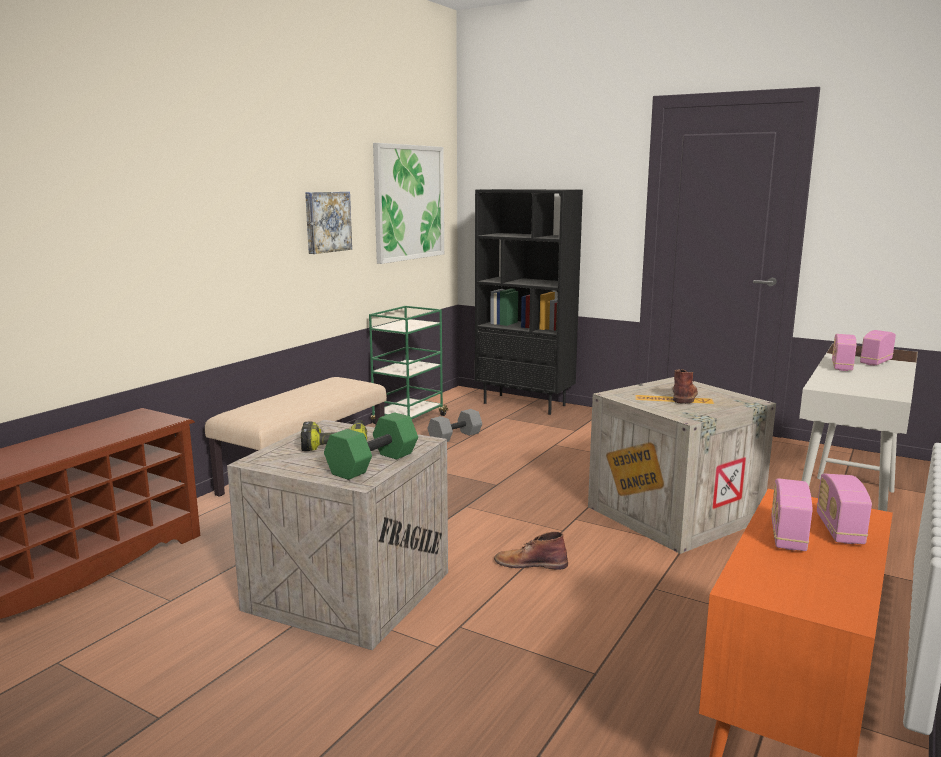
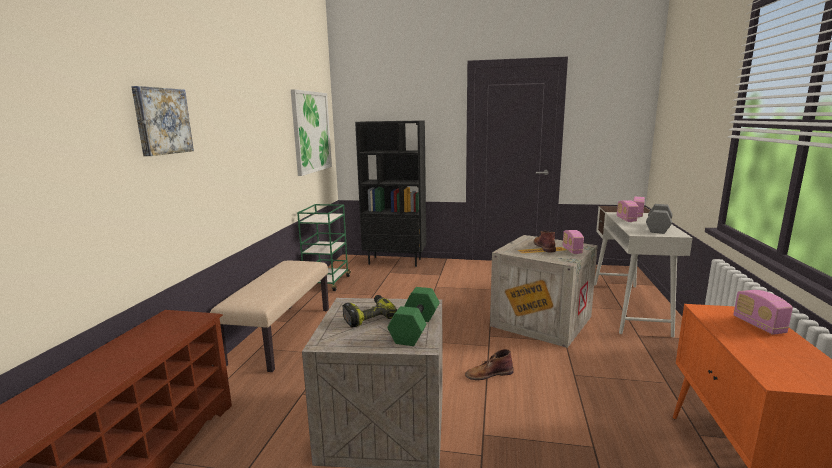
camera: 20 degrees left, 0 degrees up
picture [305,192,352,254] -> picture moved to [131,86,194,156]
grey dumbbell [428,409,482,442] -> grey dumbbell moved to [646,204,672,234]
radio [771,478,812,551] -> radio moved to [563,230,584,254]

